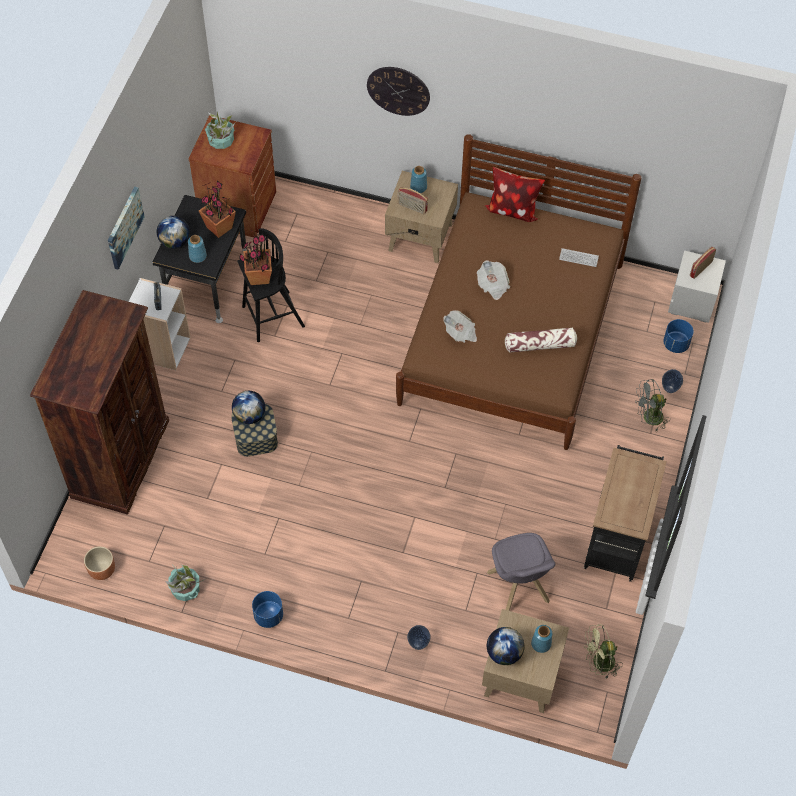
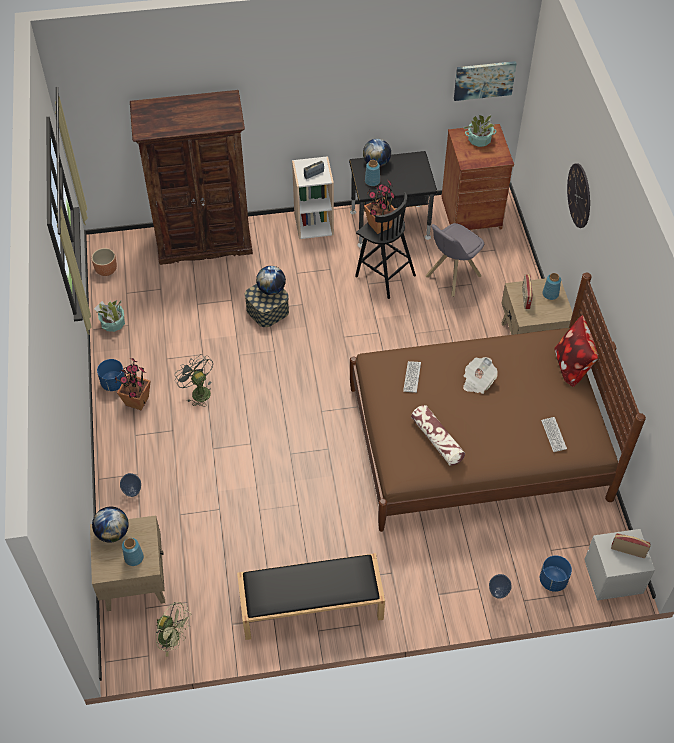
camera: 65 degrees right, 5 degrees down
picture [108,187,145,270] -> picture moved to [454,61,517,101]
potted plant [199,181,236,238] -> potted plant moved to [115,358,151,410]
newspaper [443,310,477,343] -> keyboard [403,361,421,393]
grey chair [487,533,555,611] -> grey chair moved to [426,223,484,297]
black cart [583,445,667,582] -> black bench [237,553,385,640]
green fan [584,624,623,680] -> green fan turned 150 degrees clockwise [156,602,191,657]
grey fan [635,379,671,432] -> grey fan moved to [174,354,213,407]

